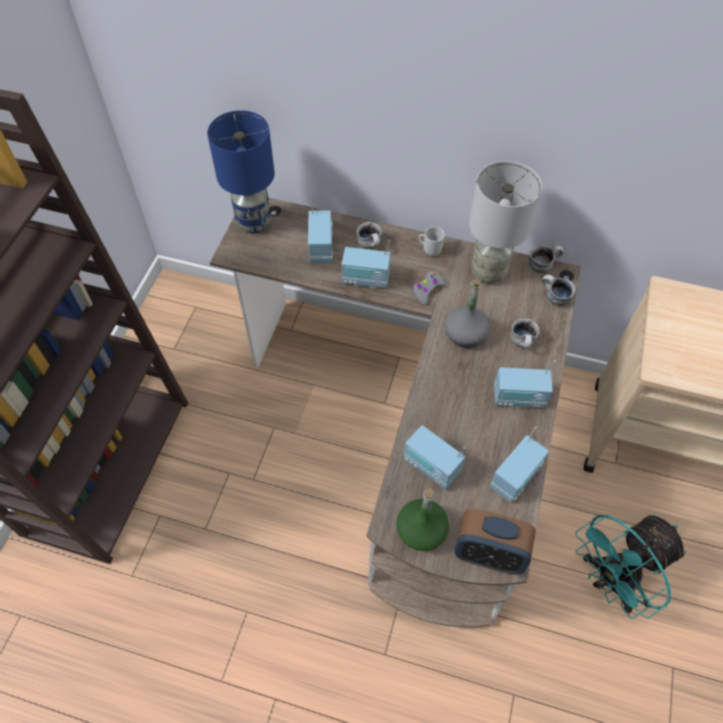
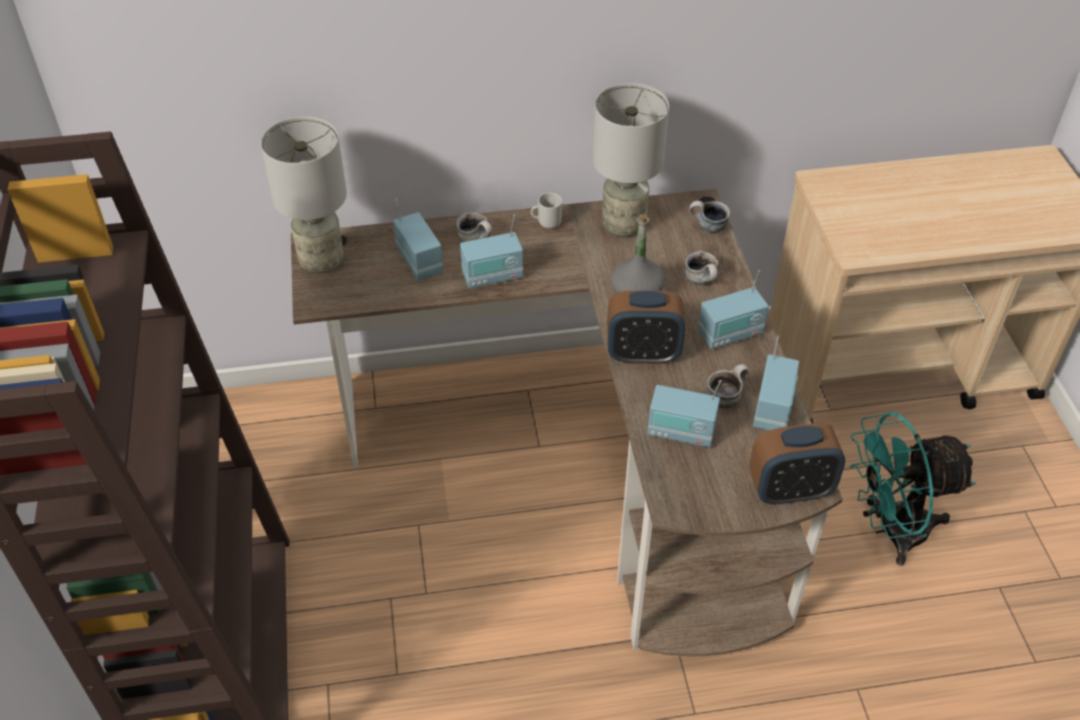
camera: 25 degrees left, 10 degrees down
blue table lamp [207,110,275,233] -> grey table lamp [261,117,347,274]
green bottle [396,488,449,551] -> none
grey game controller [412,271,447,305] -> none
mug [529,245,564,273] -> mug moved to [707,364,749,408]
turquoise fan [575,514,686,619] -> turquoise fan turned 45 degrees clockwise [850,412,976,566]
none -> alarm clock [607,290,685,364]

